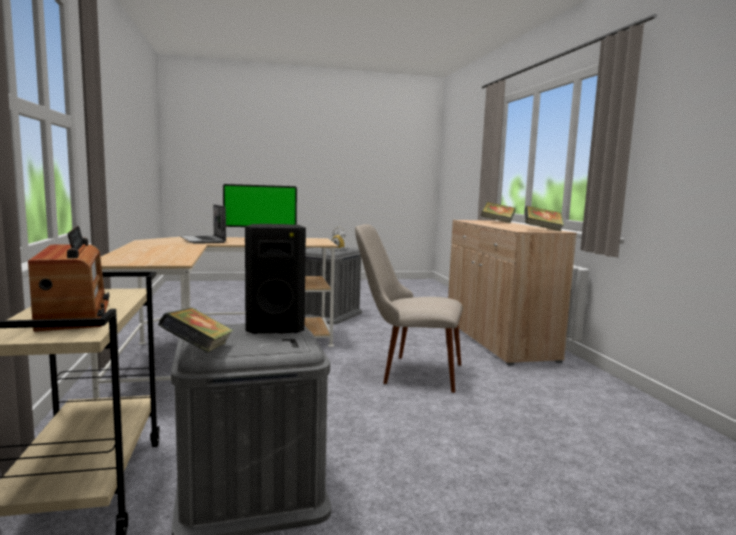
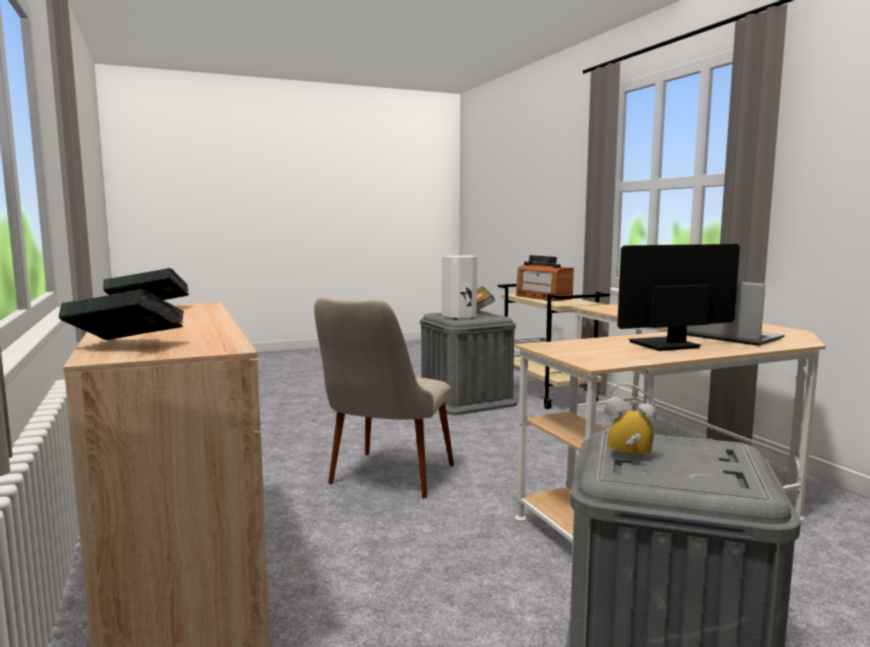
camera: 170 degrees right, 0 degrees up
black speaker [245,224,306,334] -> white speaker [442,256,477,319]
beige chair [355,224,463,393] -> beige chair turned 105 degrees clockwise [314,298,454,498]

